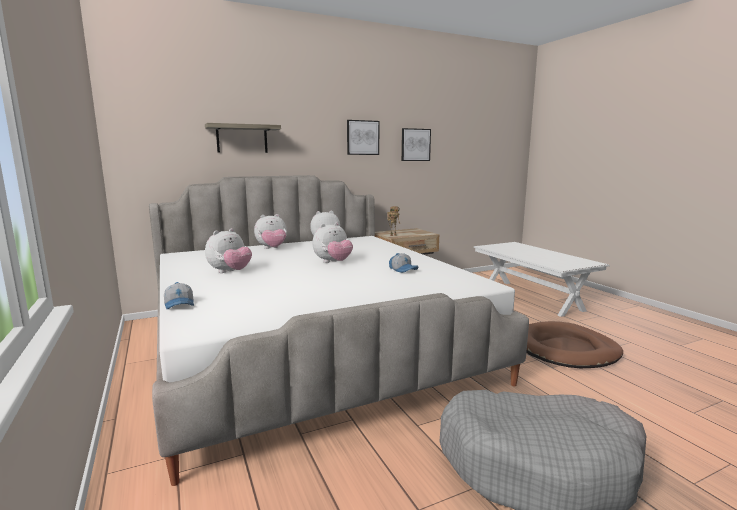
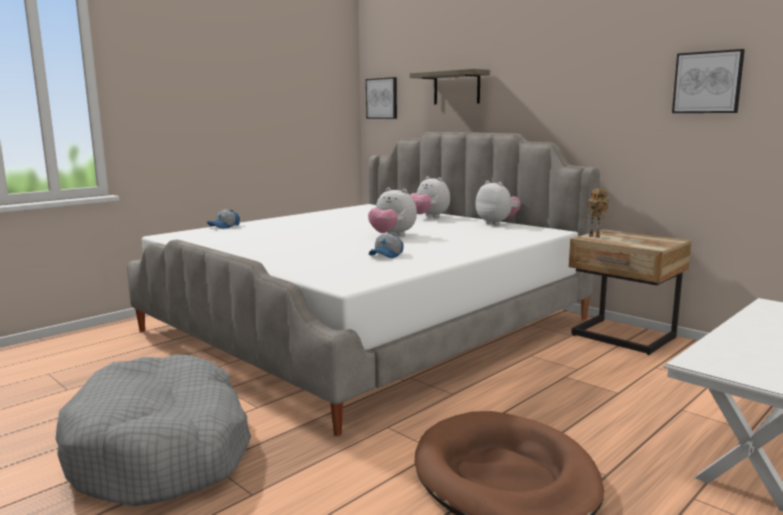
camera: 70 degrees right, 0 degrees up
plush toy [205,228,252,273] -> none
picture [347,120,379,155] -> picture moved to [366,77,397,119]

